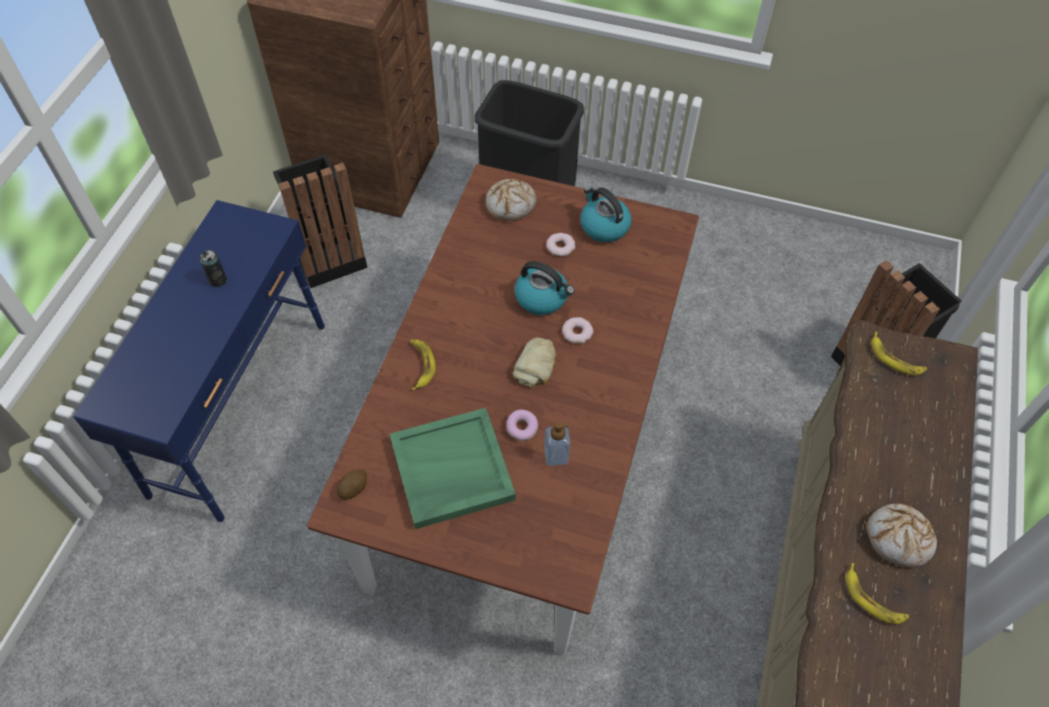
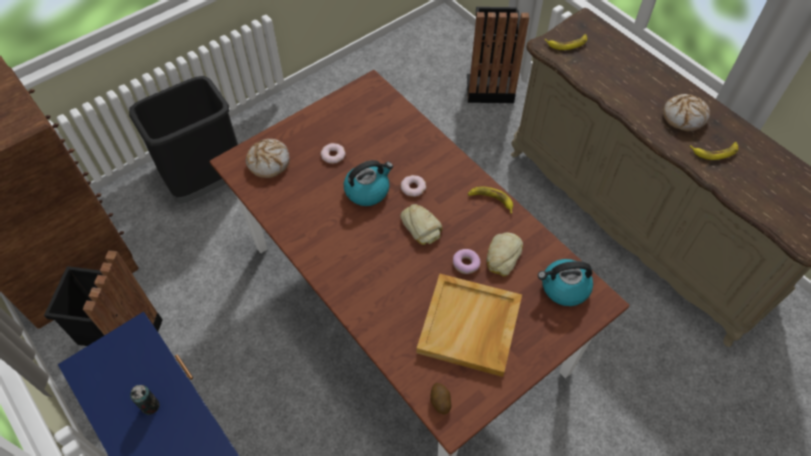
camera: 55 degrees left, 0 degrees up
green tray [390,408,516,529] -> beige tray [416,274,522,377]
banana [410,340,436,390] -> banana moved to [468,187,513,214]
soap dispenser [544,423,570,466] -> bread [486,232,523,276]
kettle [580,187,631,242] -> kettle moved to [538,259,593,306]

